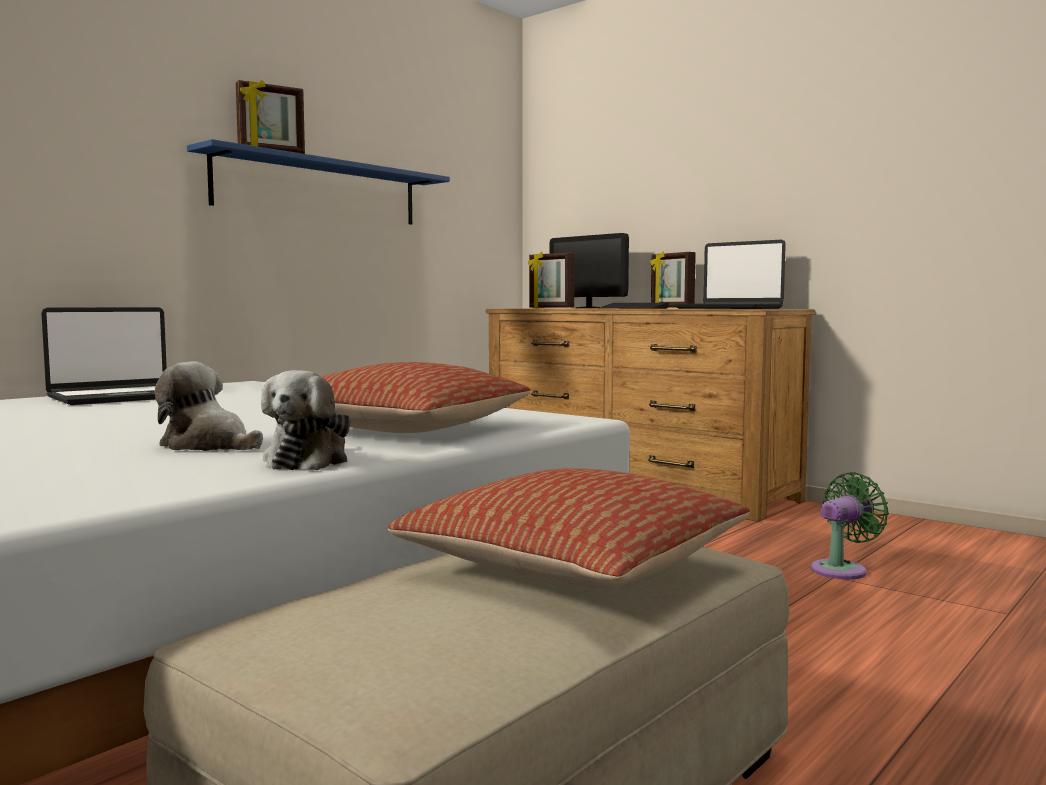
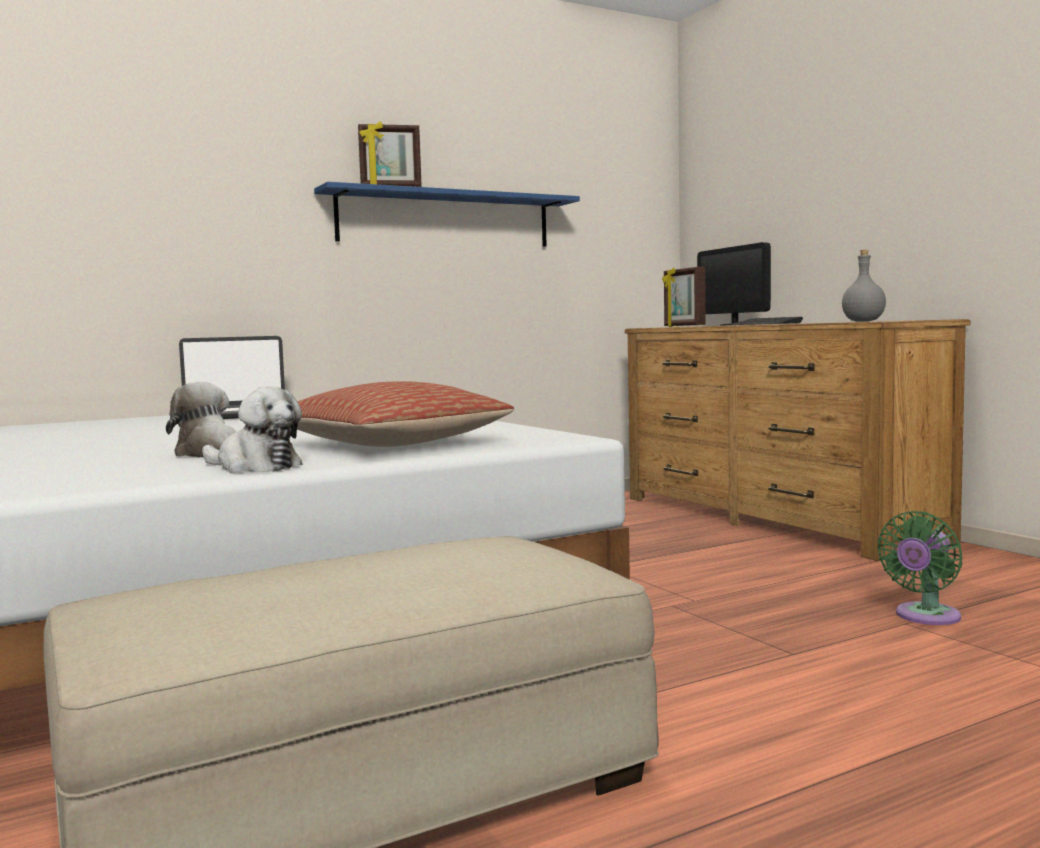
camera: 20 degrees right, 0 degrees up
plush toy [261,370,350,470] -> plush toy turned 90 degrees counterclockwise [202,386,303,473]
pillow [388,468,750,589] -> none
picture frame [650,251,696,308] -> none
laptop [675,240,786,309] -> grey bottle [842,250,886,322]
green fan [811,472,889,579] -> green fan turned 150 degrees clockwise [877,511,963,625]

